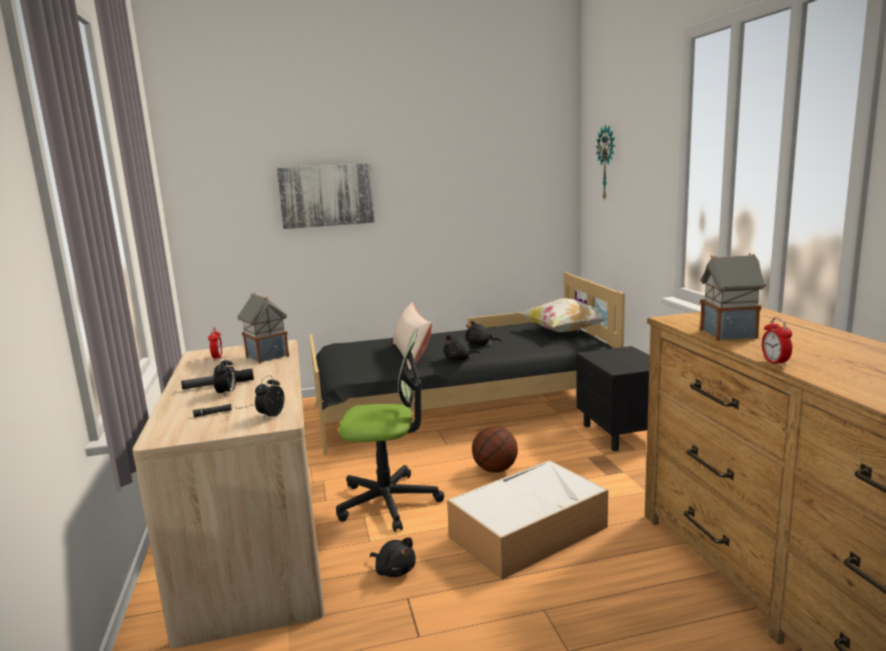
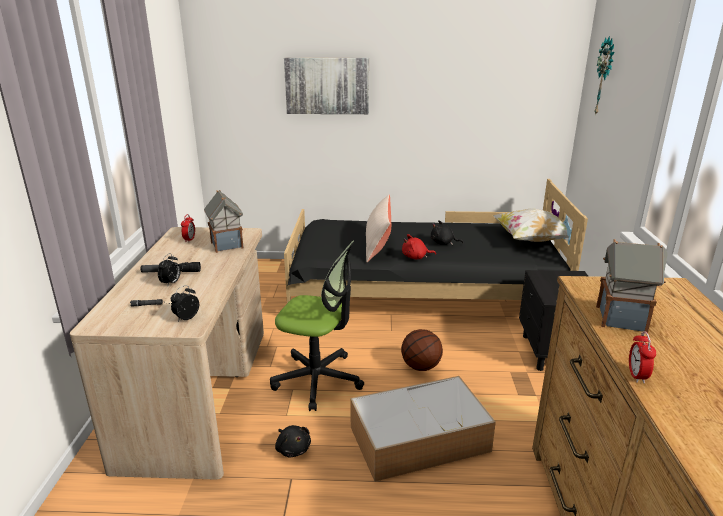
camera: 15 degrees right, 10 degrees up
black plush toy [443,335,479,361] -> red plush toy [402,234,436,259]

